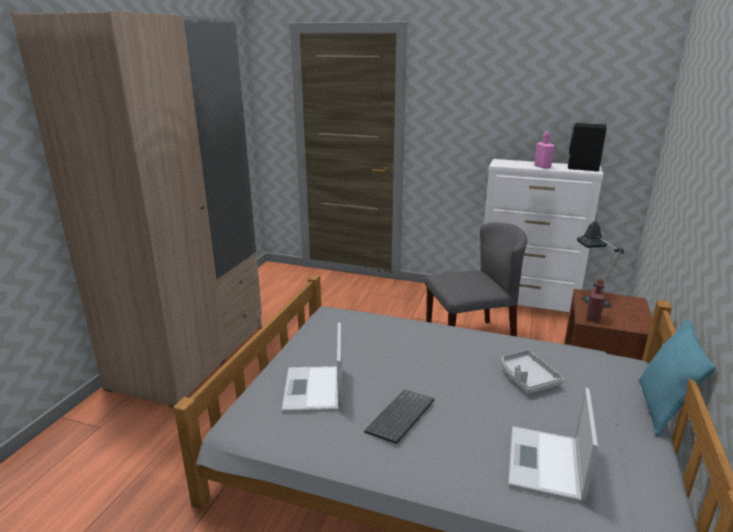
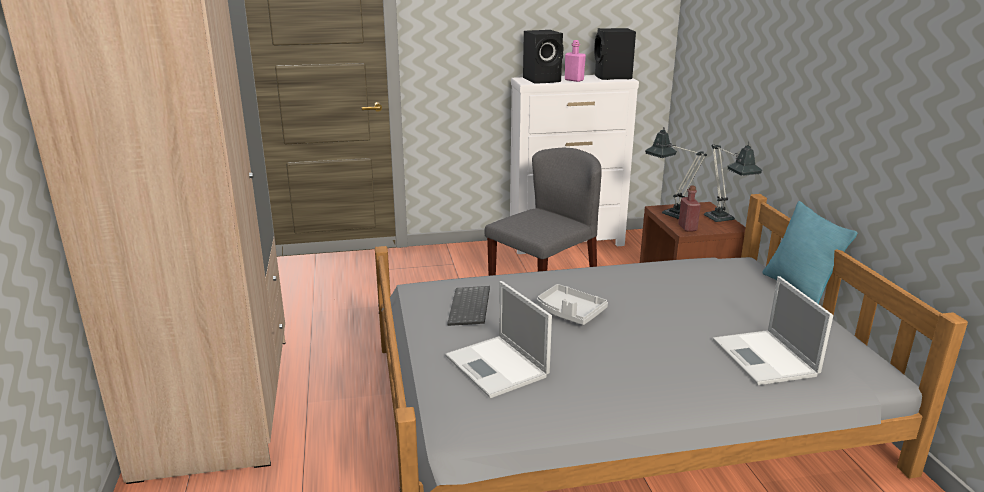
camera: 30 degrees left, 0 degrees up
keyboard [364,390,435,444] -> keyboard moved to [447,286,490,326]
grey tray [501,350,564,394] -> grey tray moved to [537,284,608,325]
none -> black speaker [523,30,564,84]
none -> table lamp [704,142,762,222]

